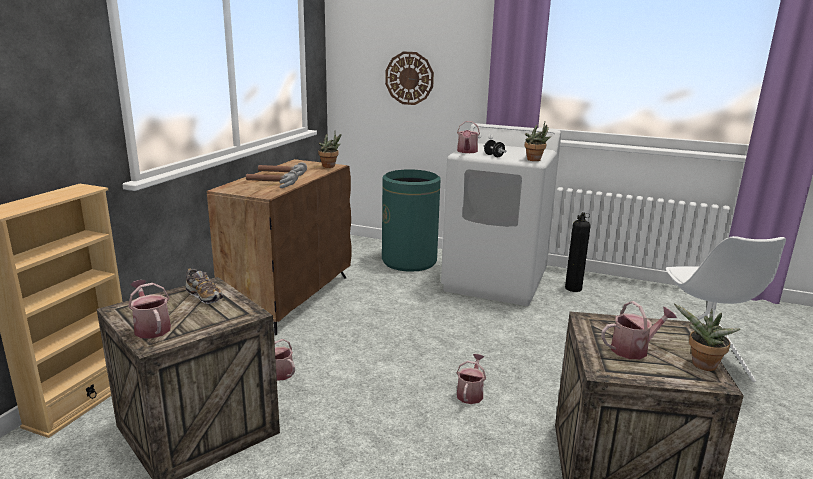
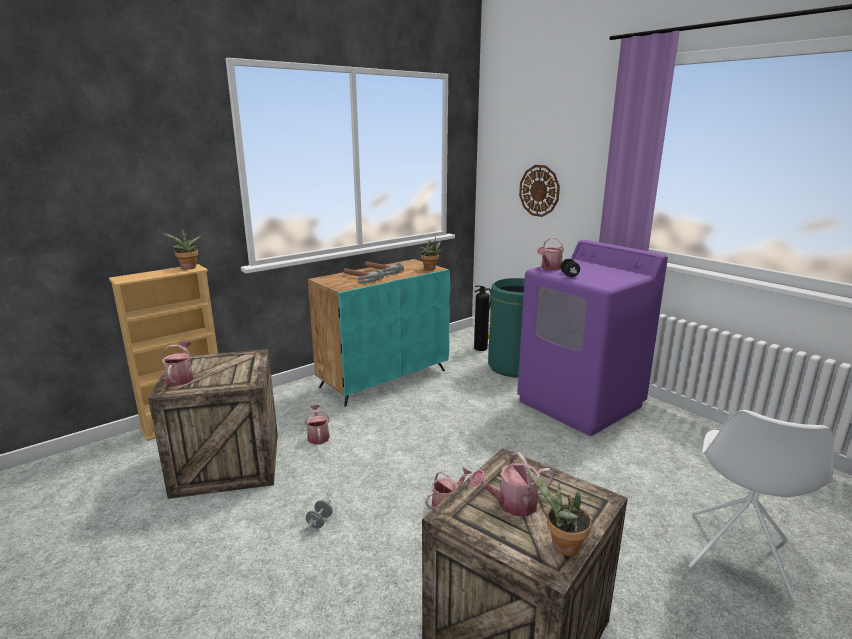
camera: 30 degrees right, 0 degrees up
shoe [186,268,223,304] -> none
brown cabinet [207,159,351,335] -> turquoise cabinet [308,259,450,407]
white washing machine [441,123,561,306] -> purple washing machine [517,240,668,436]
potted plant [525,122,552,161] -> potted plant moved to [163,230,201,270]
fire extinguisher [565,212,591,292] -> fire extinguisher moved to [474,285,491,351]
watering can [601,301,677,359] -> watering can turned 150 degrees clockwise [470,452,554,516]
none -> grey dumbbell [306,500,332,530]

